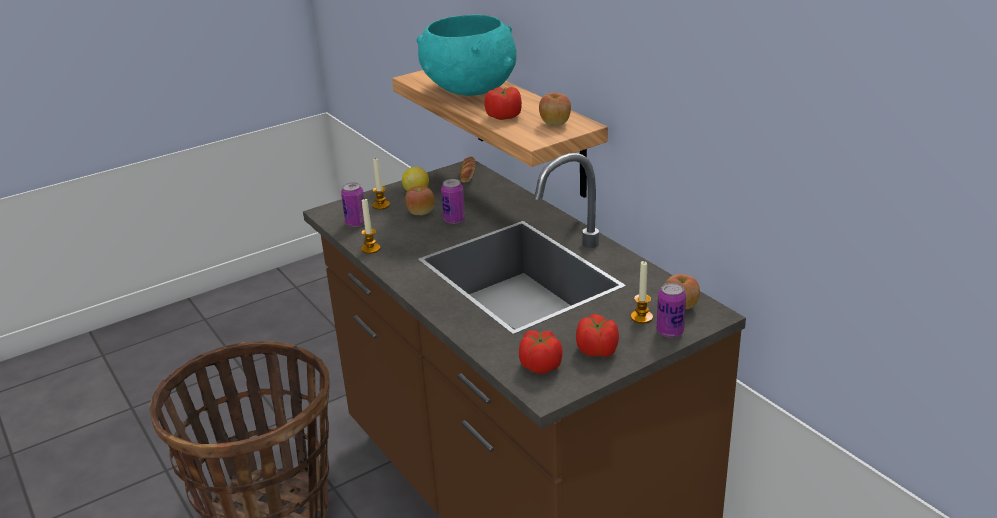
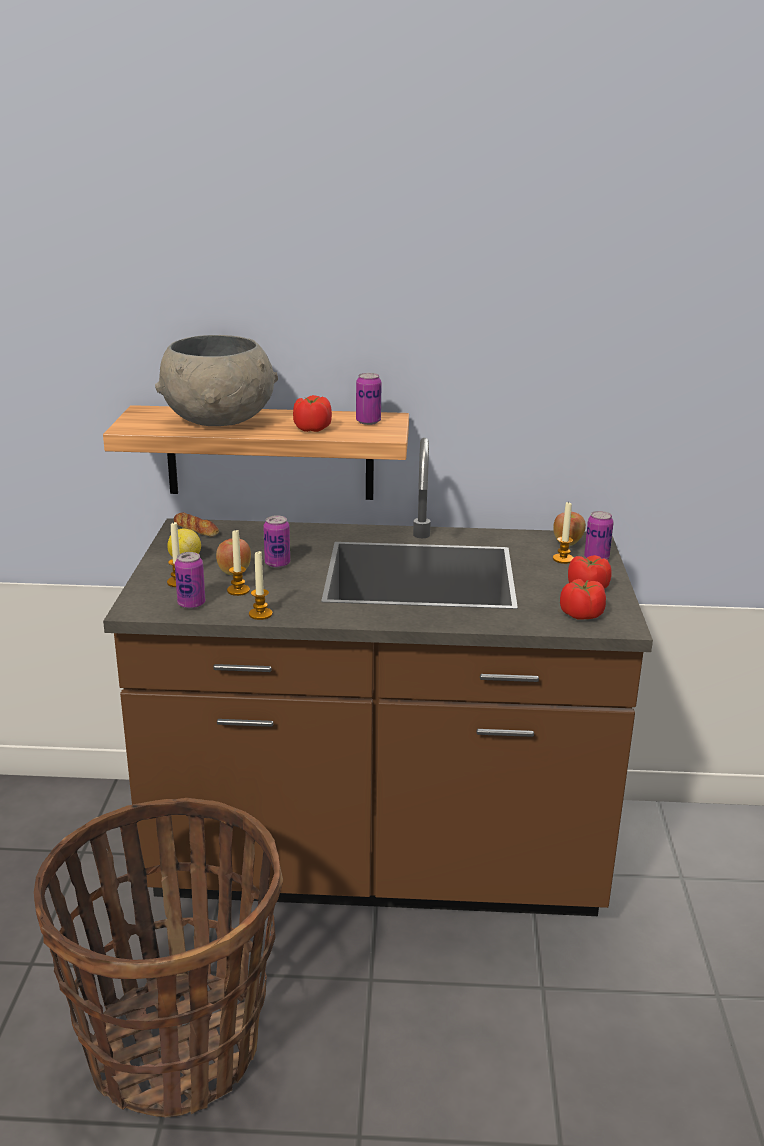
camera: 55 degrees left, 5 degrees down
turquoise bowl [416,15,517,96] -> grey bowl [155,335,278,426]
apple [539,92,571,126] -> can [356,373,382,425]
none -> candle [227,529,250,596]

